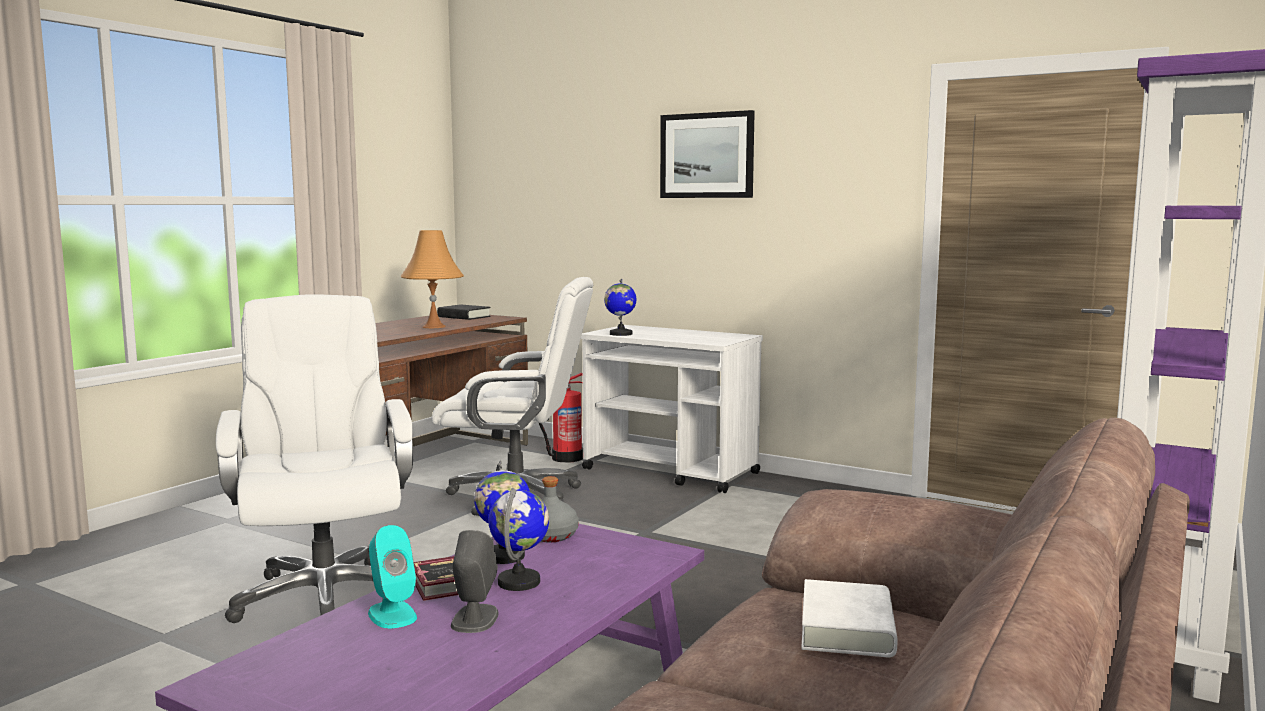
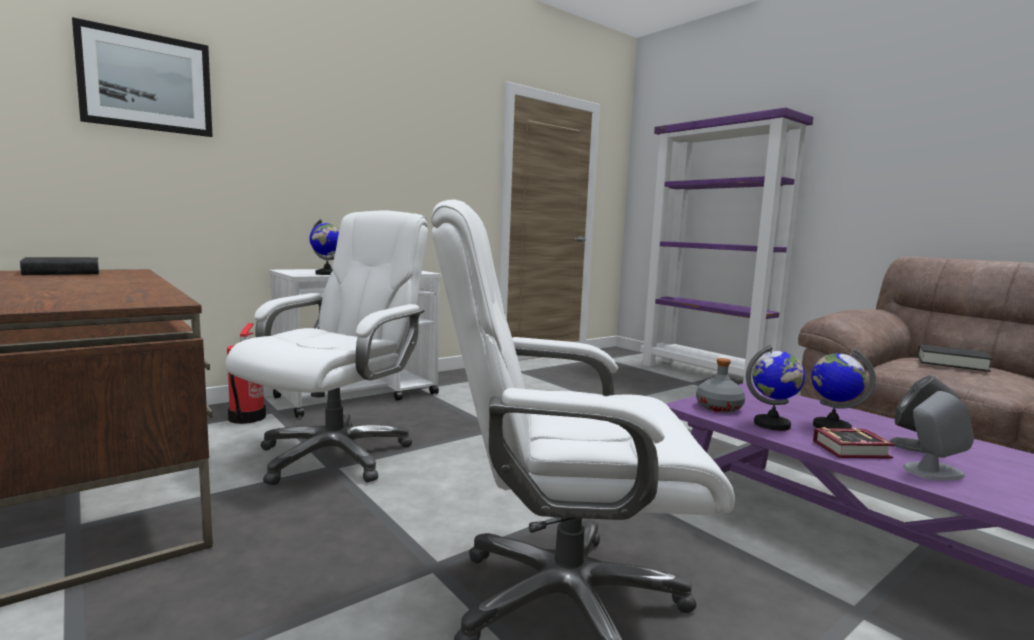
camera: 70 degrees left, 0 degrees up
turquoise speaker [368,525,417,628] -> grey speaker [903,391,974,481]
orange table lamp [400,230,464,328] -> none
picture [660,110,755,198] -> picture moved to [72,17,212,137]
white book [801,579,898,657] -> black book [918,344,993,372]

